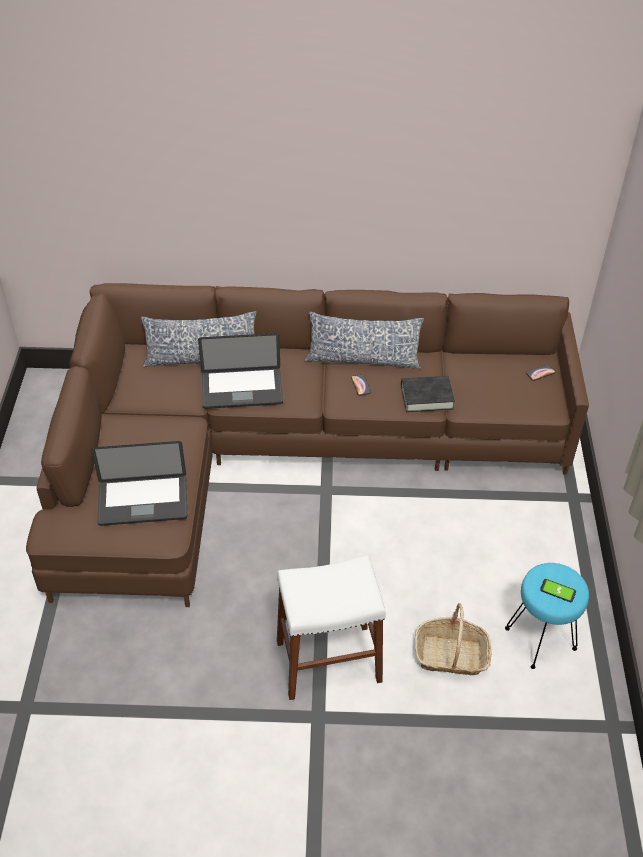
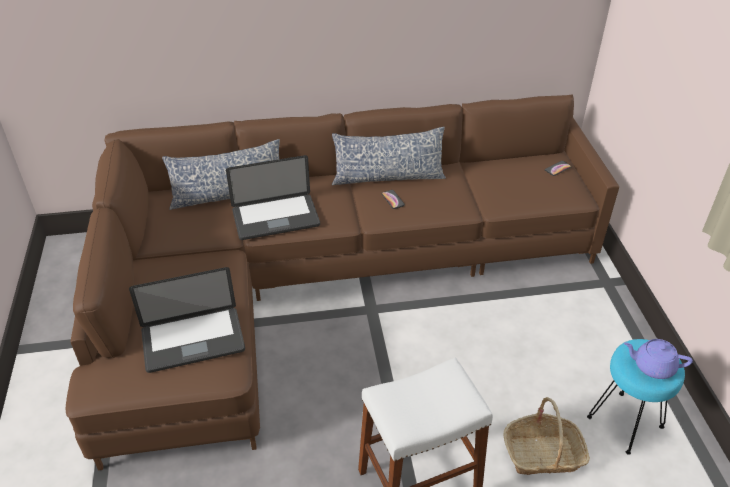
camera: 10 degrees left, 5 degrees down
black book [401,376,455,412] -> none
phone [540,579,576,602] -> purple teapot [624,339,693,379]

